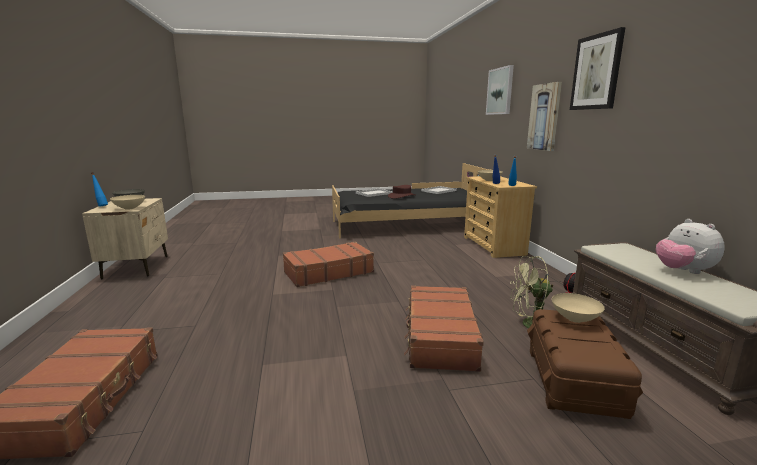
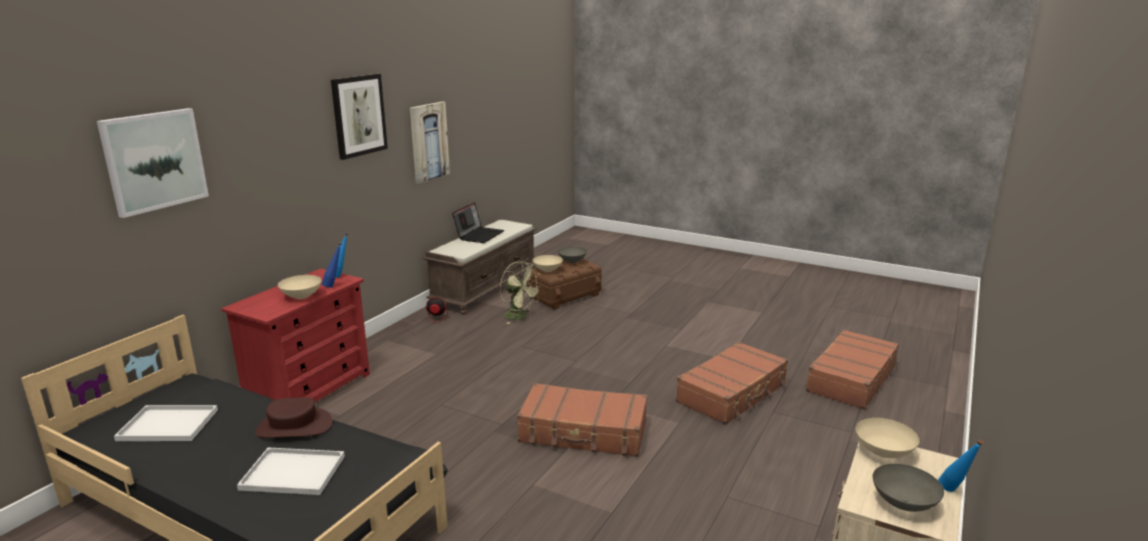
camera: 140 degrees left, 5 degrees up
brown suitcase [404,285,484,372] -> brown suitcase moved to [676,342,788,425]
beige dresser [464,176,537,258] -> red dresser [221,269,370,402]
picture [527,82,562,151] -> picture moved to [410,102,450,183]
plush toy [656,219,725,274] -> laptop [452,202,504,243]
none -> grey bowl [558,246,587,263]

